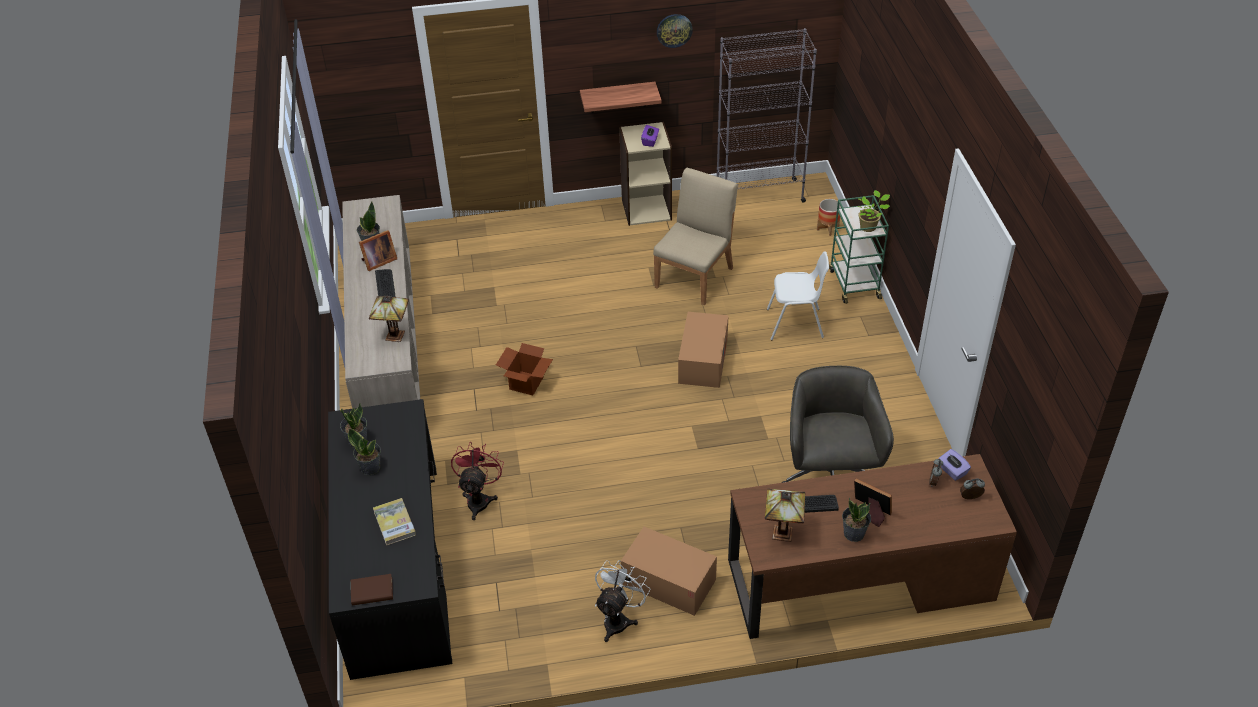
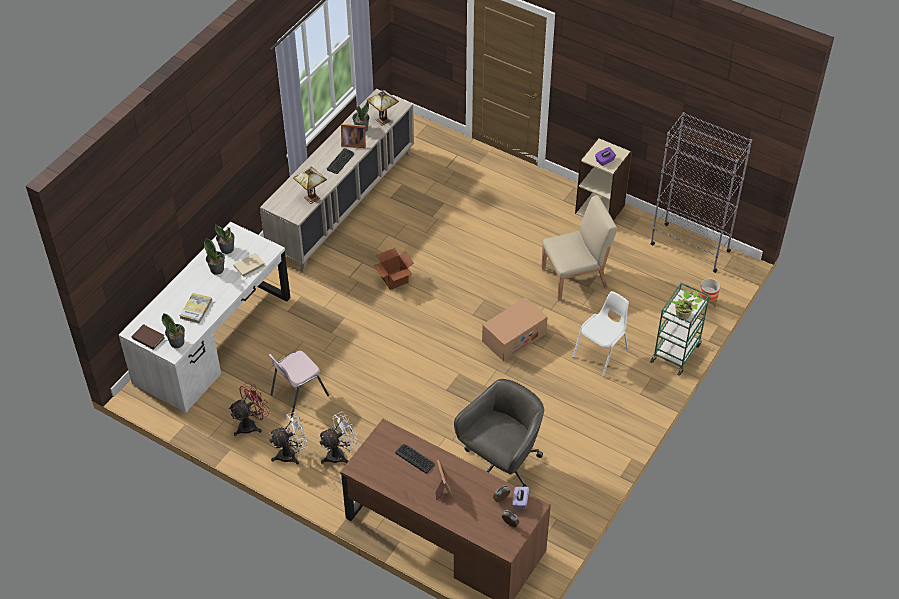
camera: 40 degrees right, 5 degrees up
black desk [328,399,452,680] -> white desk [119,222,290,413]
red fan [451,442,504,520] -> red fan moved to [229,382,270,436]
shelf [580,82,662,113] -> none
cardboard box [621,527,717,616] -> white fan [319,412,359,464]
wall clock [657,14,693,48] -> none
table lamp [765,488,805,542] -> table lamp moved to [367,90,399,126]
white chair [767,251,829,340] -> white chair turned 90 degrees counterclockwise [573,291,629,377]
potted plant [842,498,871,542] -> potted plant moved to [162,313,185,348]
none -> beige book [233,253,265,277]
none -> pink chair [269,351,329,417]

